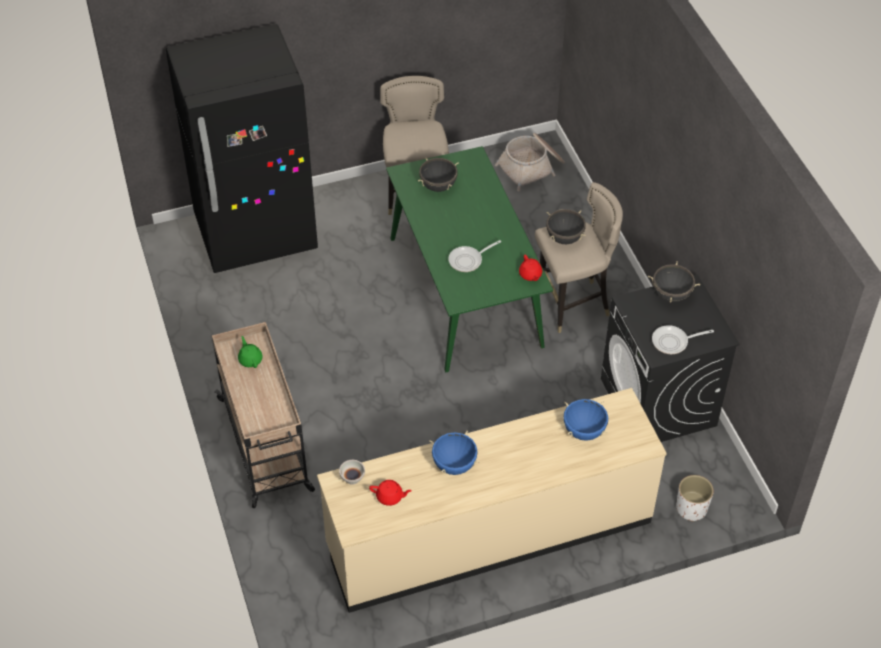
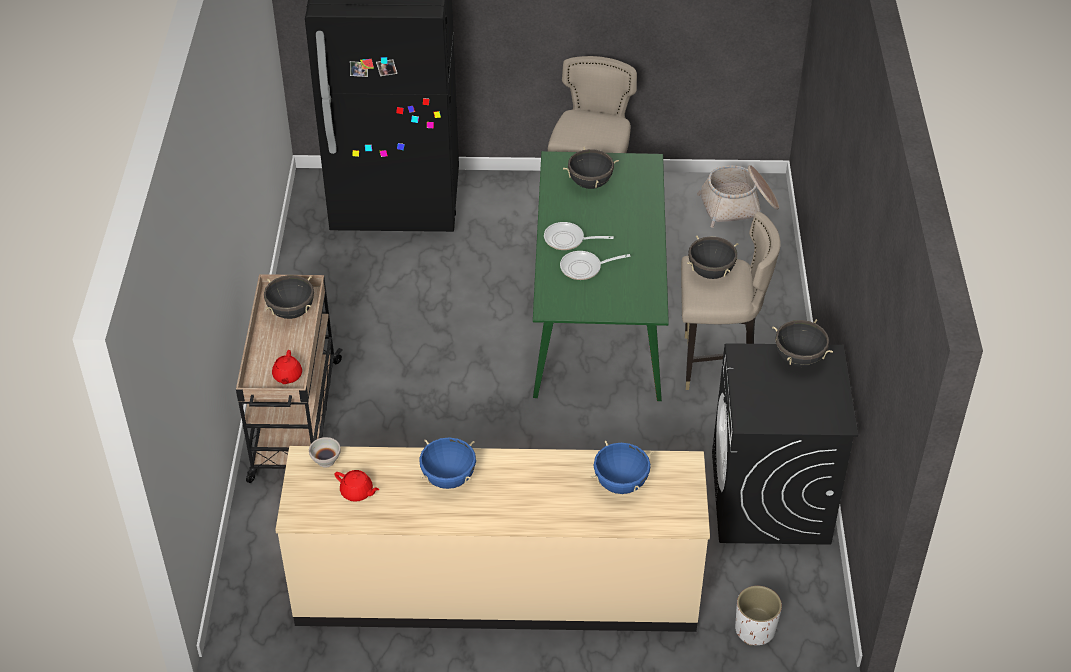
camera: 20 degrees right, 5 degrees down
green teapot [238,336,263,368] -> black cooking pot [264,275,314,319]
red teapot [519,255,542,281] -> red teapot moved to [272,350,302,384]
frying pan [652,325,714,354] -> frying pan moved to [544,222,614,250]

